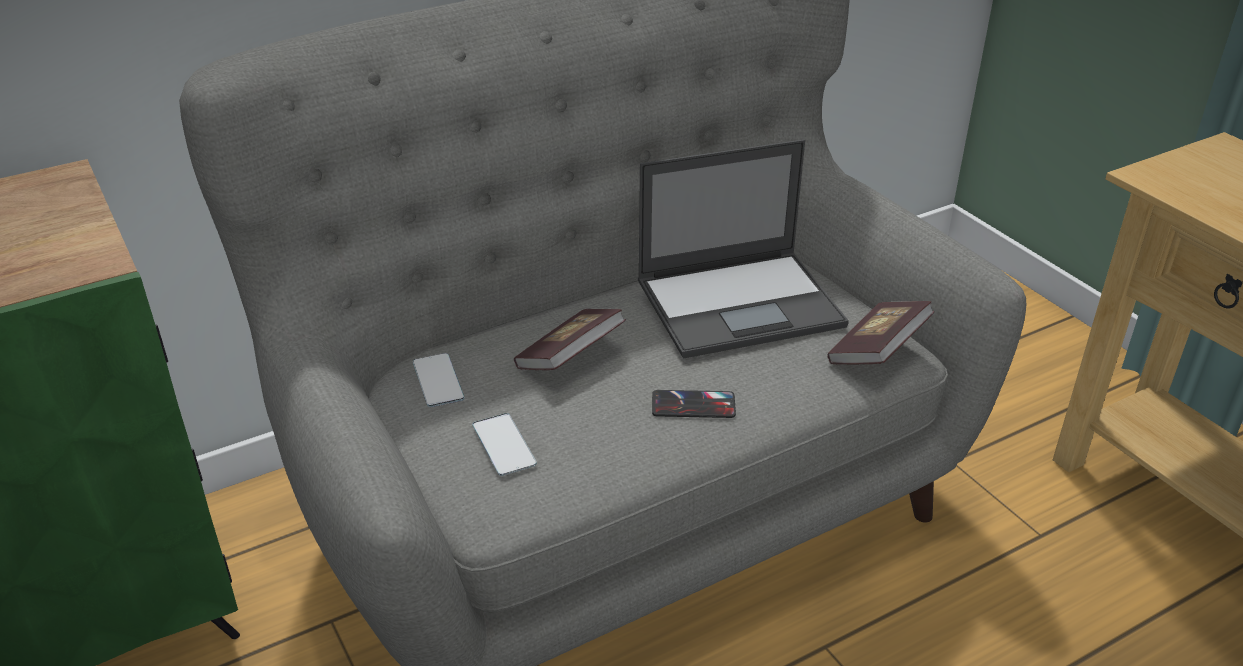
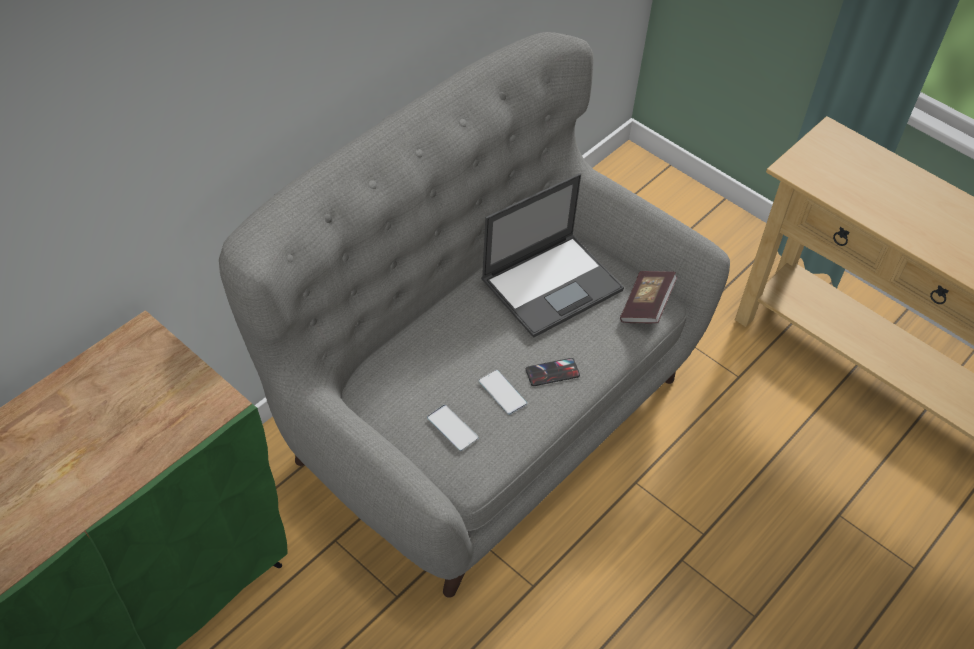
camera: 20 degrees left, 15 degrees up
phone [413,353,465,407] -> phone moved to [479,370,527,415]
book [514,309,626,370] -> none

